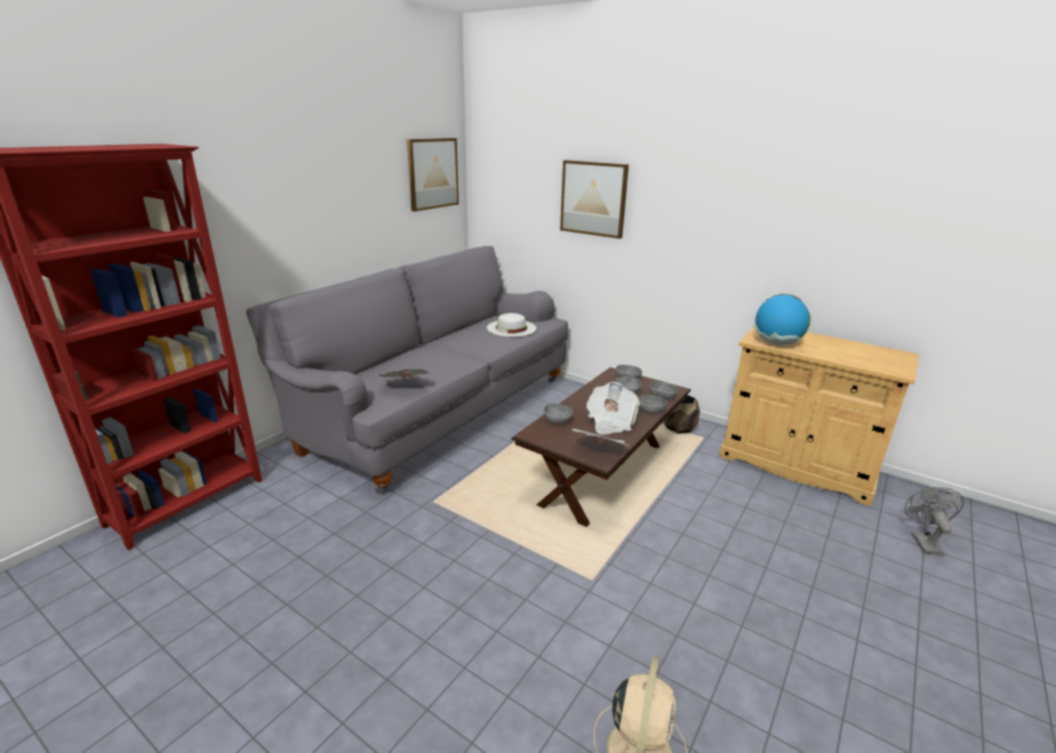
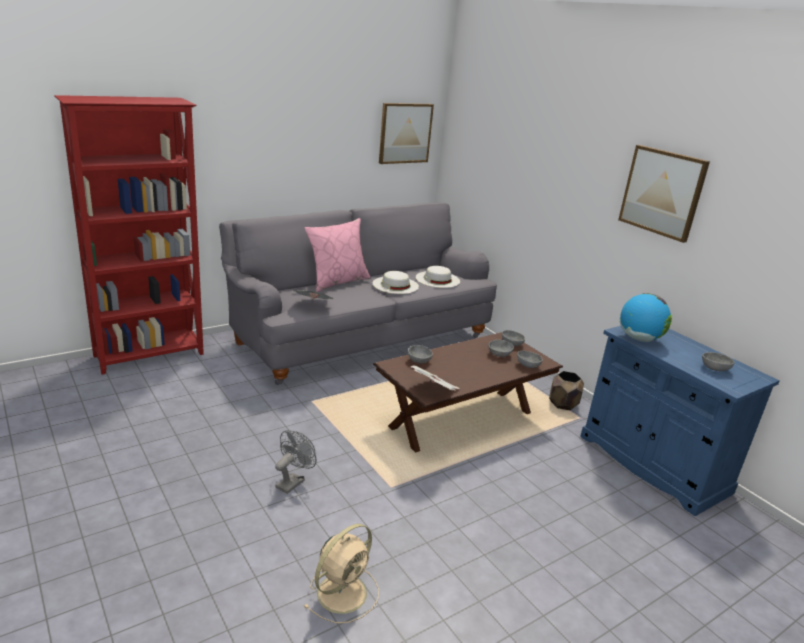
camera: 20 degrees right, 0 degrees up
picture [560,160,629,239] -> picture moved to [618,145,710,243]
newspaper [586,382,640,435] -> none
grey bowl [638,395,667,414] -> grey bowl moved to [702,352,735,371]
beige cabinet [719,327,919,506] -> blue cabinet [580,326,780,516]
grey fan [905,487,964,555] -> grey fan moved to [275,430,316,494]
none -> pink pillow [305,218,371,292]
none -> white hat [373,271,419,294]

